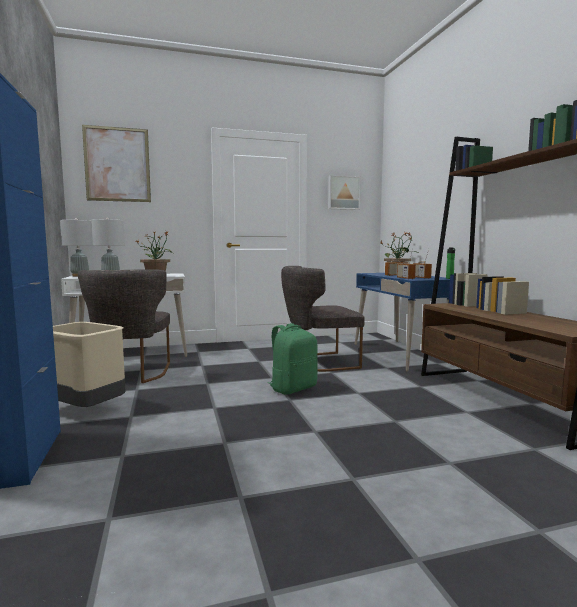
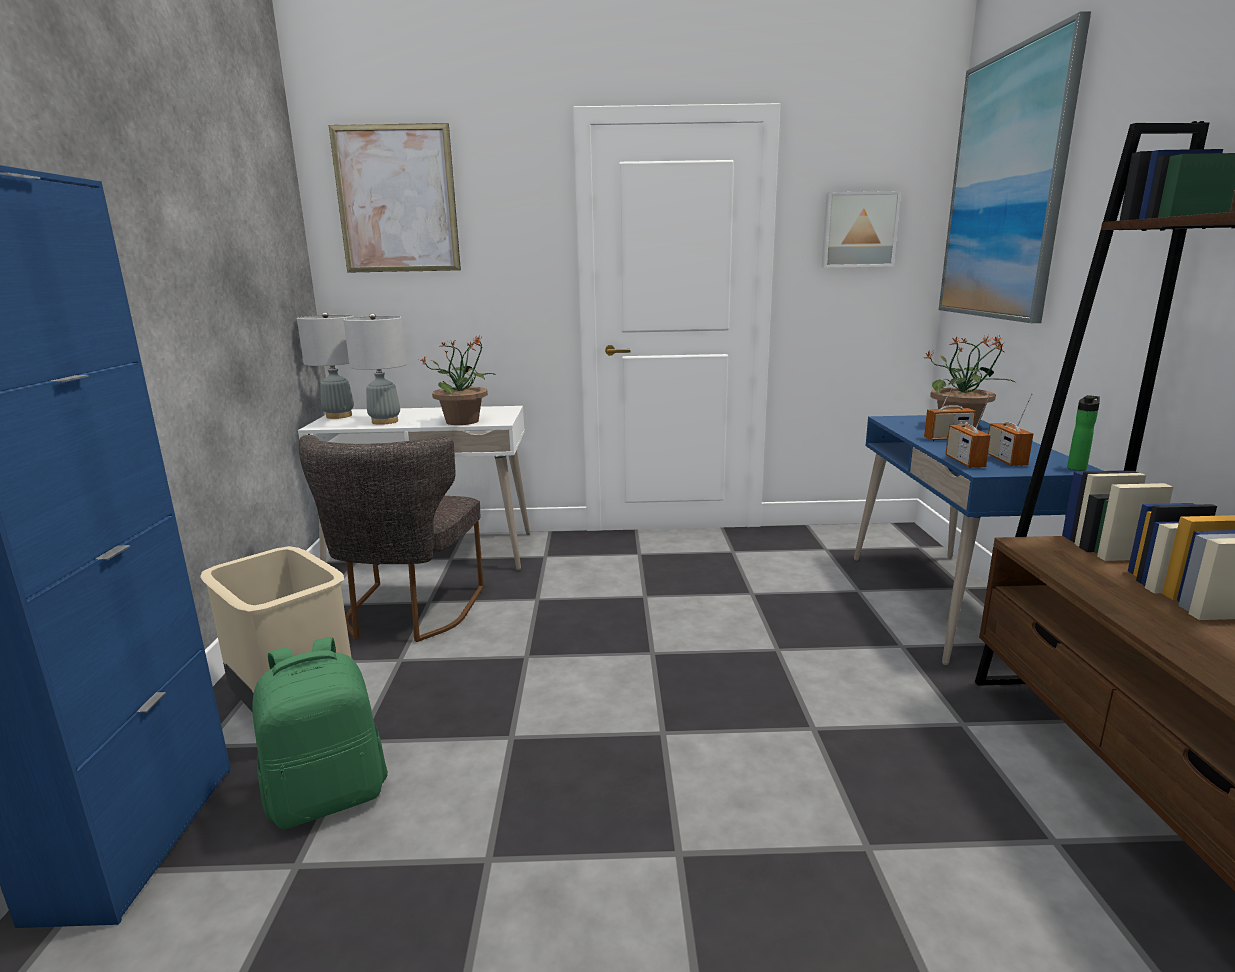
camera: 15 degrees right, 10 degrees up
green backpack [268,323,318,395] -> green backpack moved to [252,637,388,829]
grey chair [281,266,365,372] -> none
none -> picture [939,11,1091,323]

